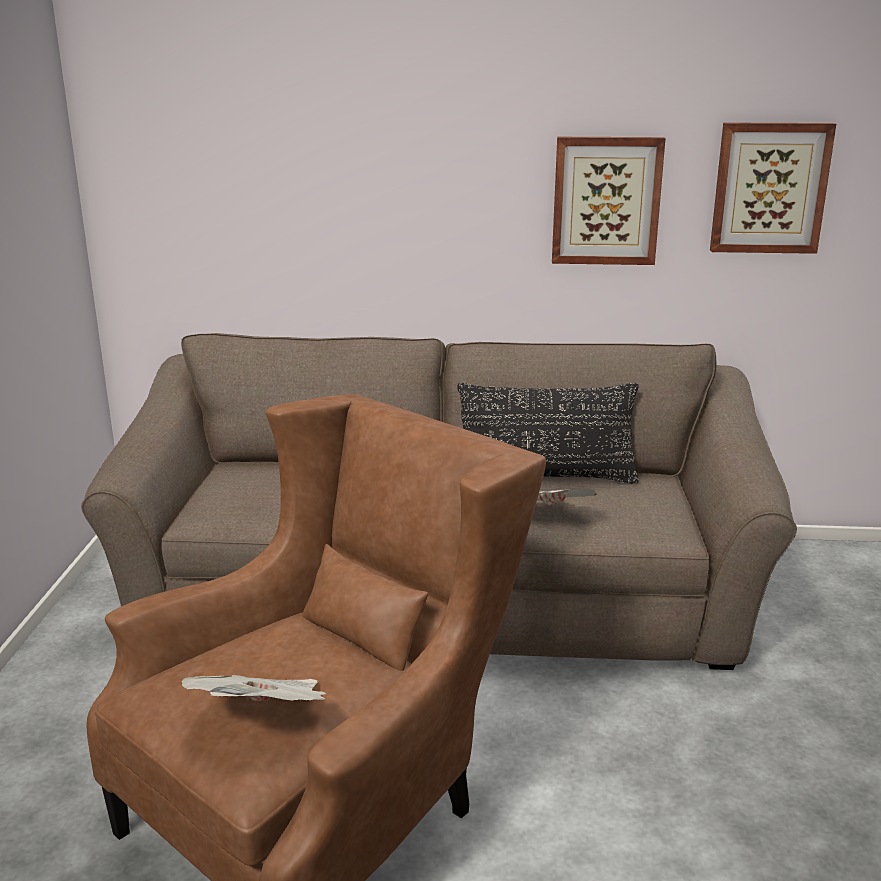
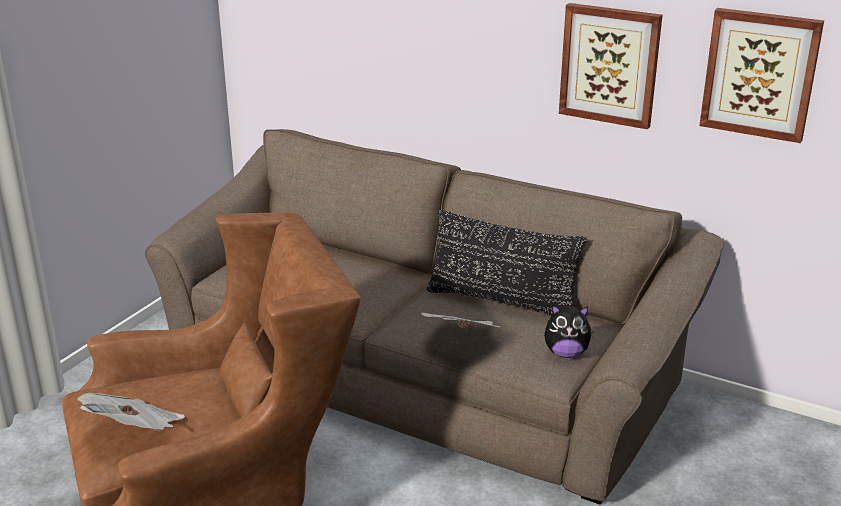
camera: 25 degrees right, 5 degrees up
none -> plush toy [544,305,594,358]

